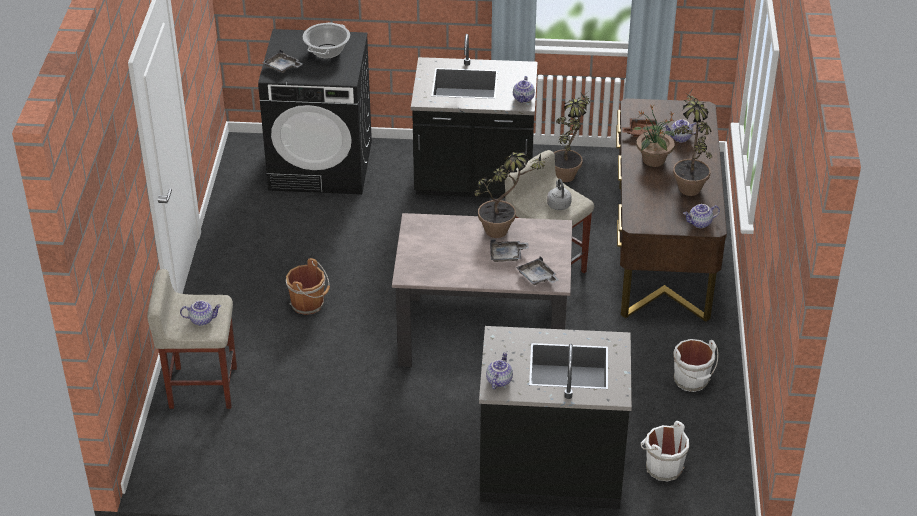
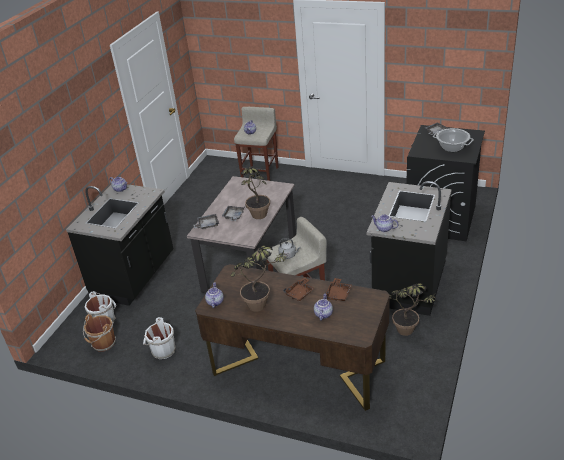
camera: 110 degrees right, 5 degrees down
brown bucket [286,258,330,315] -> brown bucket moved to [83,314,116,352]
potted plant [632,105,675,167] -> brown tray [283,277,314,301]

